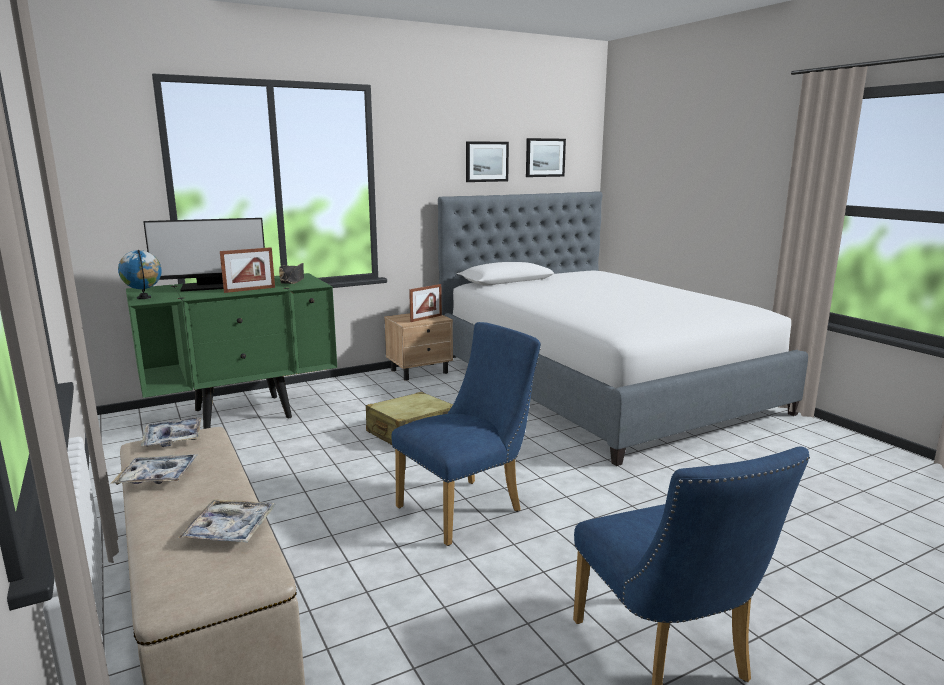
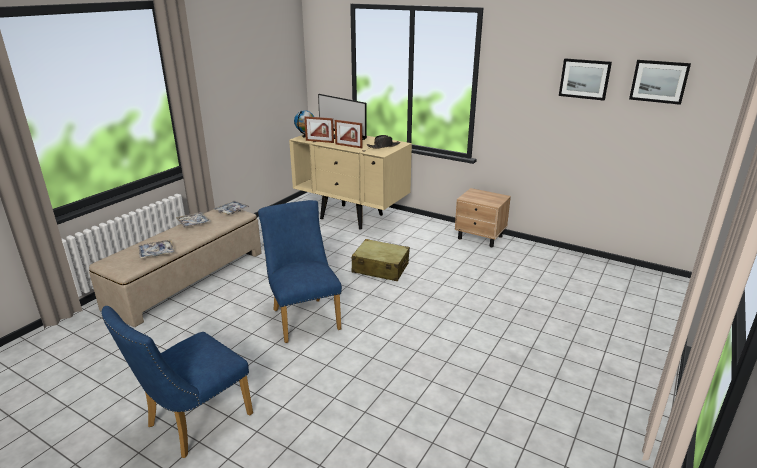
camera: 60 degrees right, 10 degrees up
green dresser [126,273,337,429] -> beige dresser [289,131,412,230]
blue chair [391,322,541,546] -> blue chair turned 135 degrees counterclockwise [258,200,342,343]
picture frame [409,284,442,322] -> picture frame moved to [304,116,334,143]
bed [438,191,808,466] -> none

